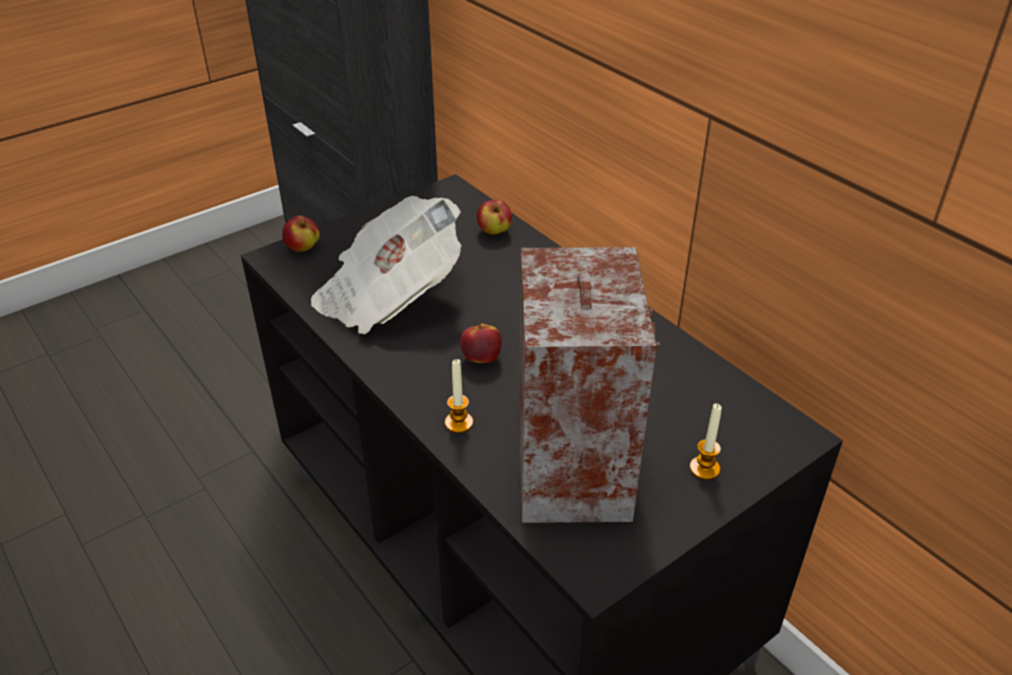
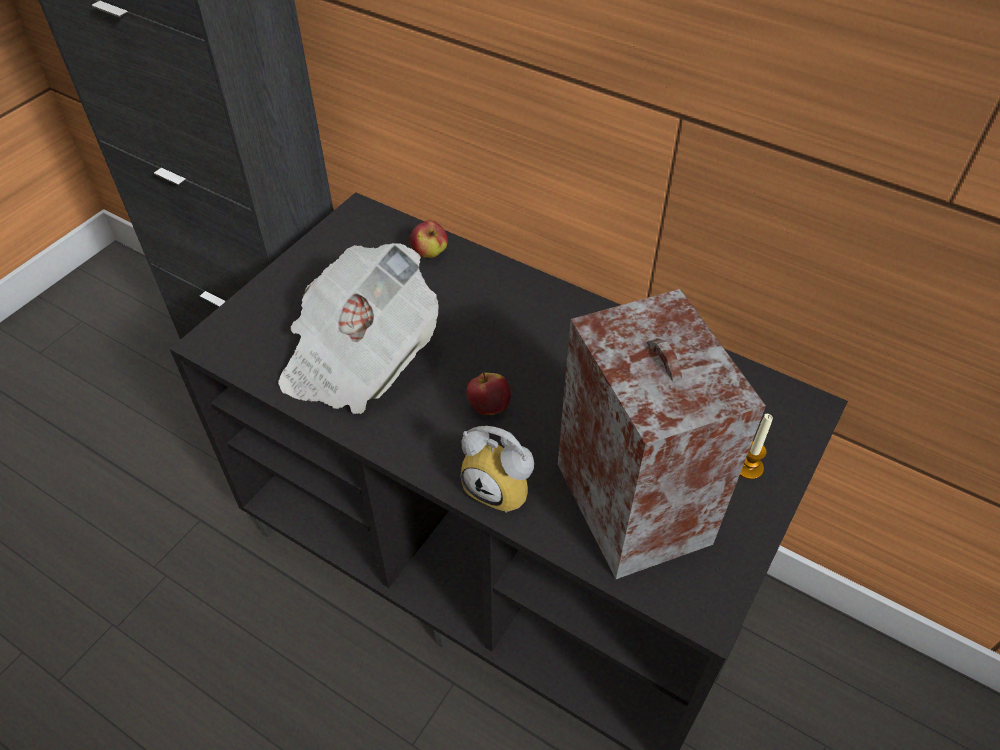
camera: 20 degrees left, 10 degrees up
apple [282,215,320,252] -> none
candle [445,359,473,433] -> alarm clock [461,426,534,513]

